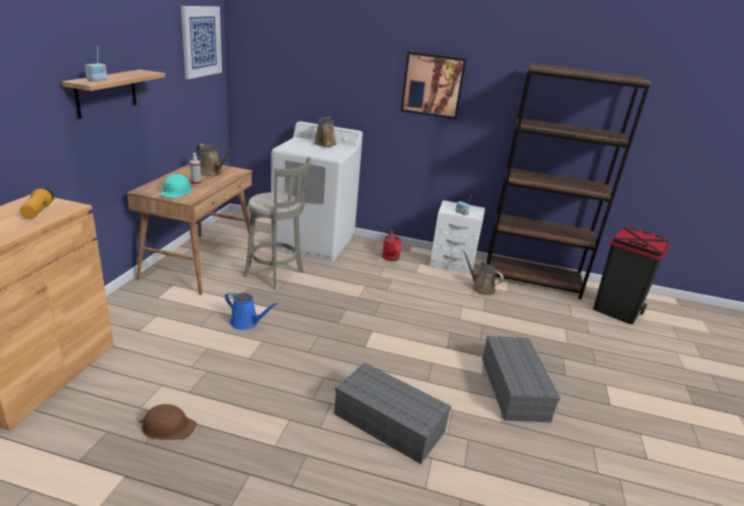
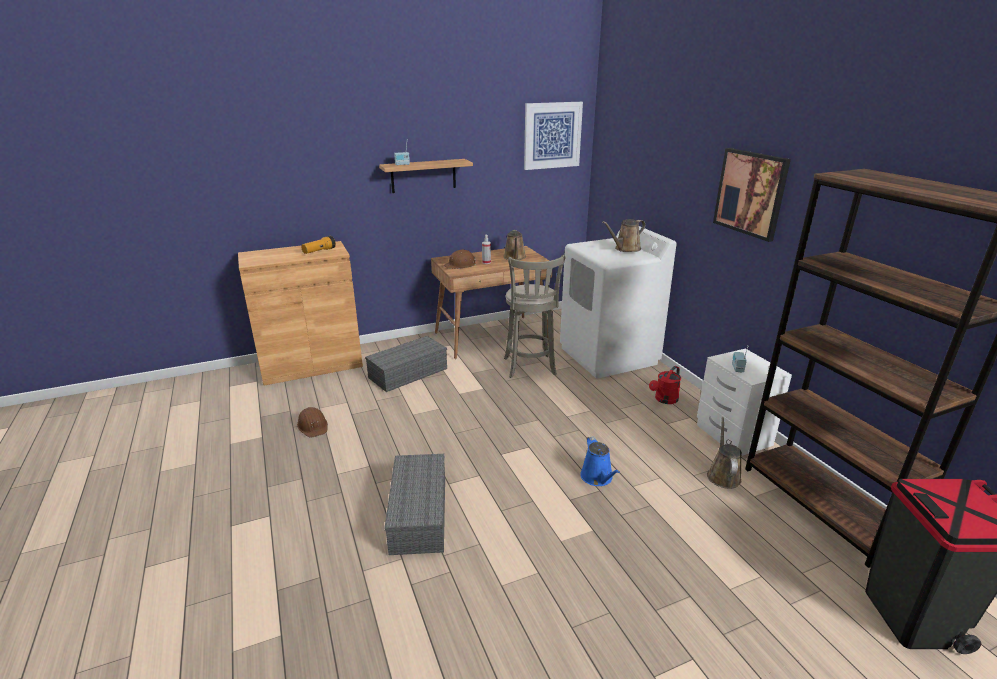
camera: 55 degrees right, 0 degrees up
turquoise hard hat [160,174,192,198] -> brown hard hat [444,249,476,269]
blue watering can [225,291,278,330] -> blue watering can moved to [580,436,620,486]
grey storage box [482,336,560,423] -> grey storage box moved to [365,336,447,392]

